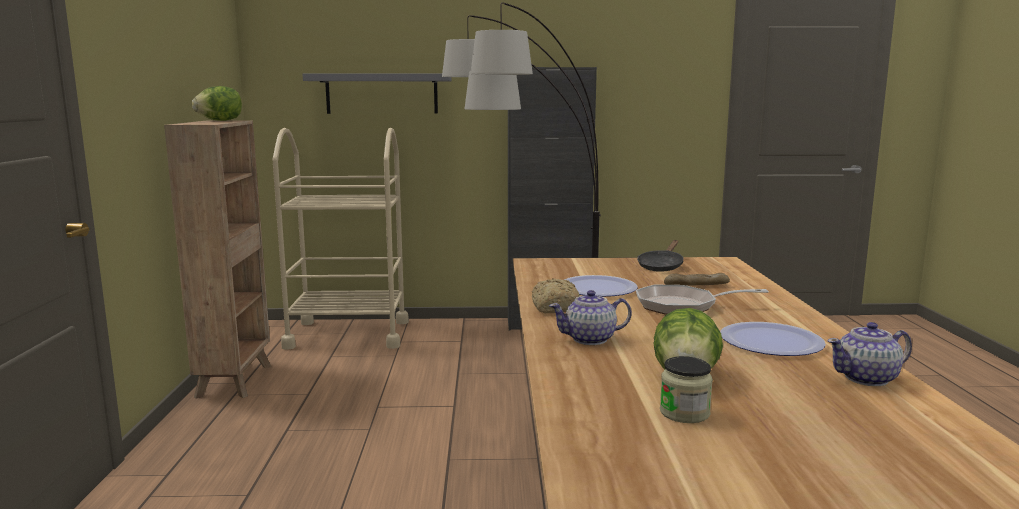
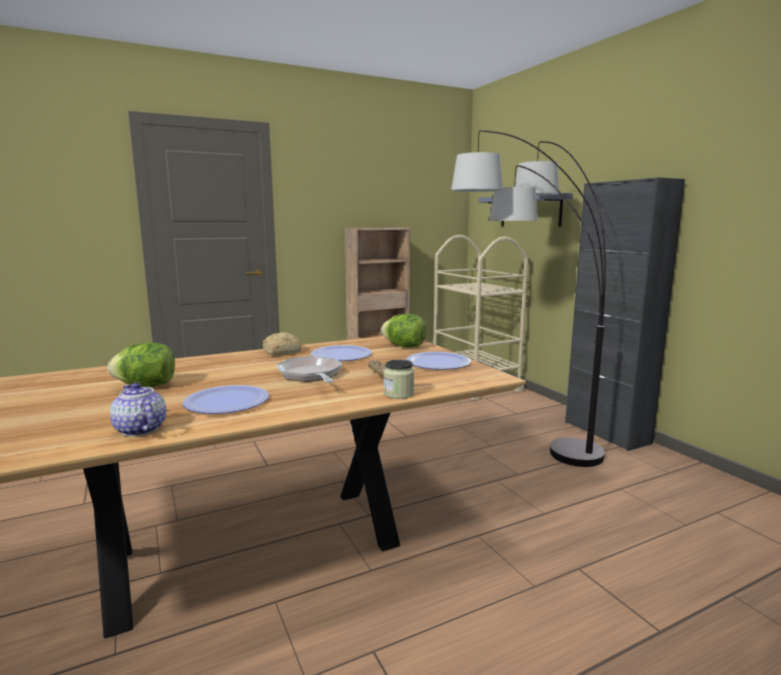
camera: 65 degrees right, 0 degrees up
lettuce [192,86,242,121] -> lettuce moved to [381,314,426,348]
teapot [549,290,632,345] -> none
black frying pan [637,240,684,272] -> plate [406,352,471,370]
jar [660,356,713,423] -> jar moved to [384,359,414,399]

